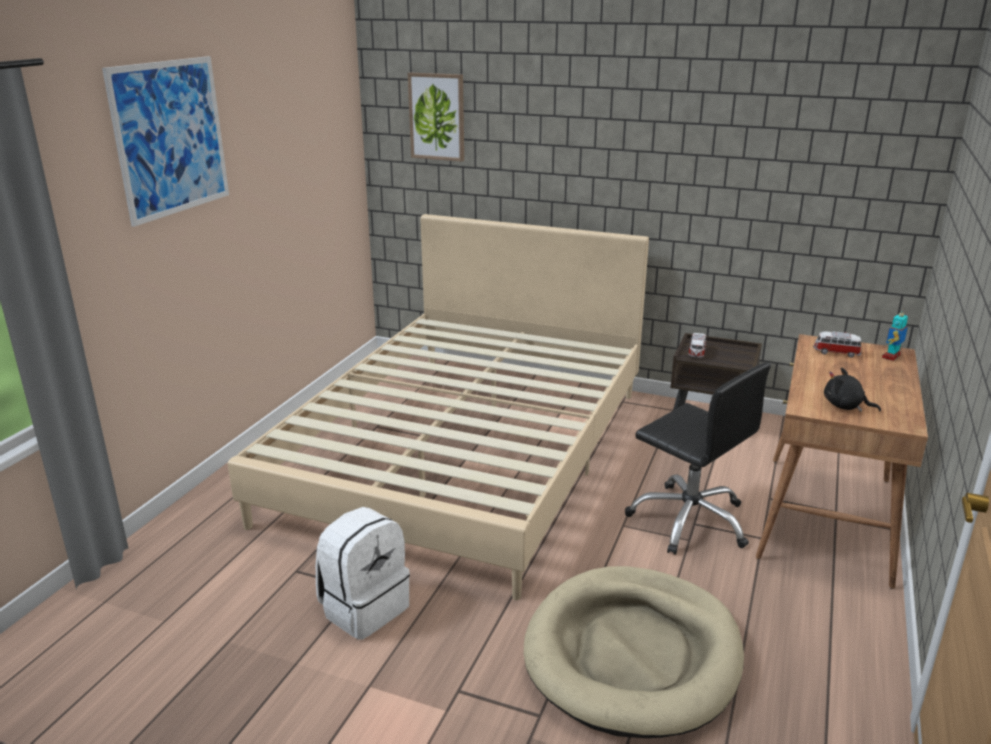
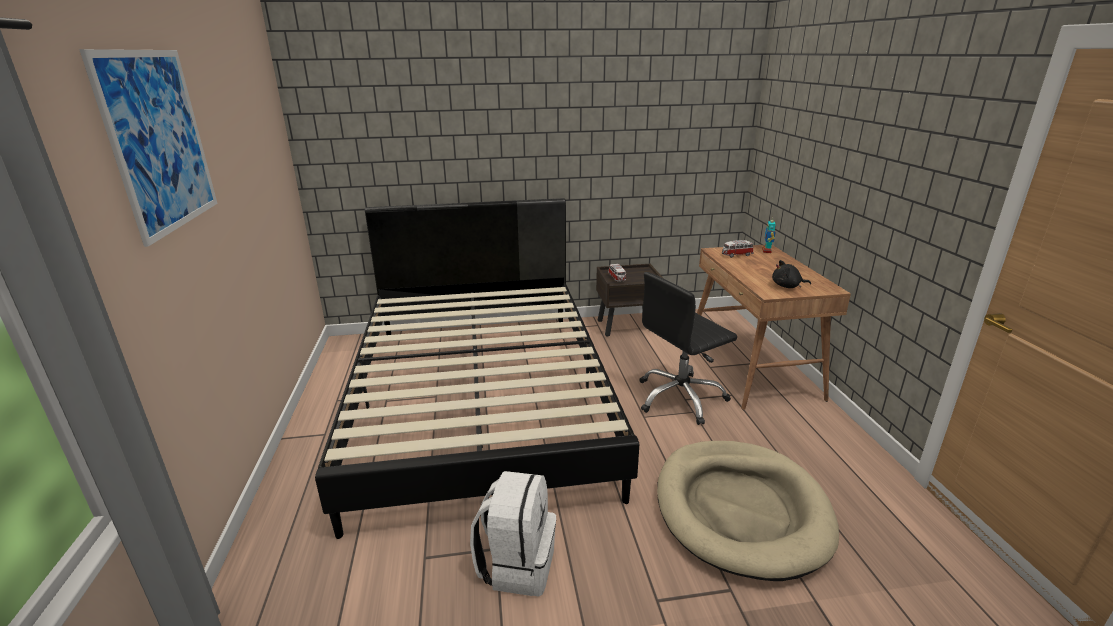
camera: 30 degrees left, 0 degrees up
beige bed [228,214,649,600] -> black bed [315,198,639,539]
picture [408,73,464,162] -> none
black office chair [625,362,771,555] -> black office chair turned 135 degrees clockwise [639,272,737,425]

